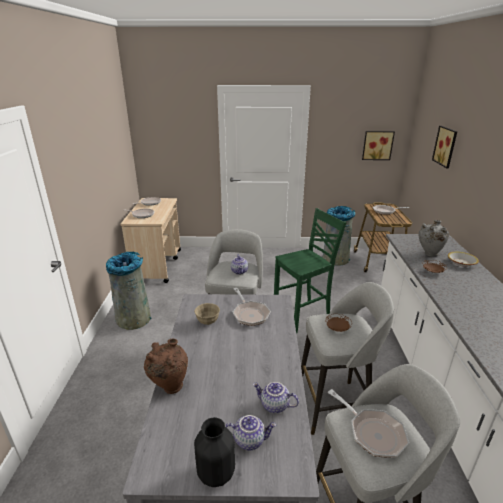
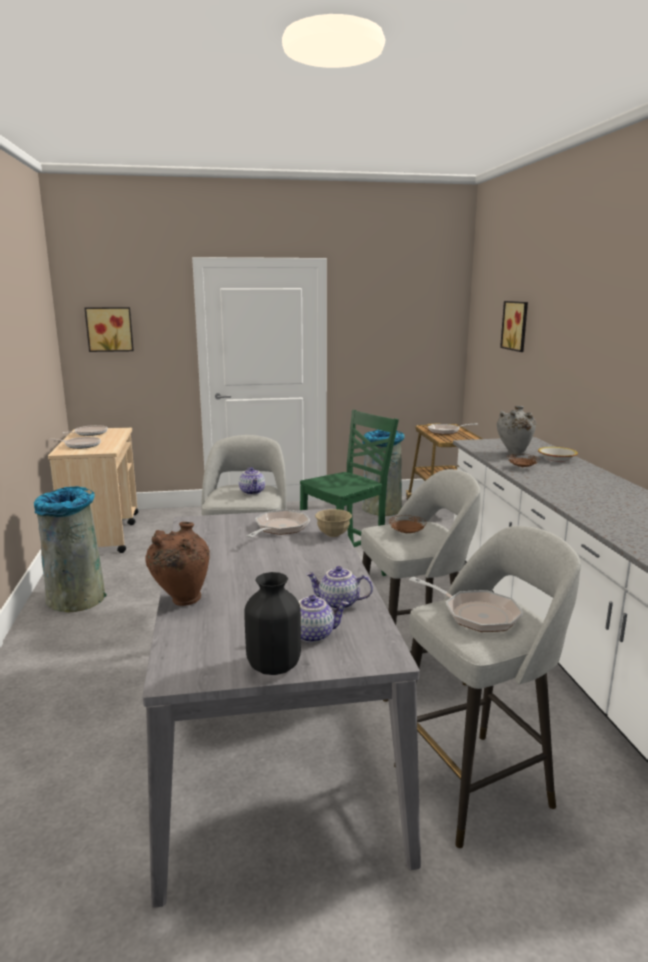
camera: 10 degrees left, 10 degrees down
beige bowl [194,303,220,325] -> beige bowl moved to [315,509,352,537]
frying pan [233,288,271,326] -> frying pan turned 120 degrees counterclockwise [246,510,310,538]
picture [362,131,395,160] -> picture moved to [85,307,134,352]

